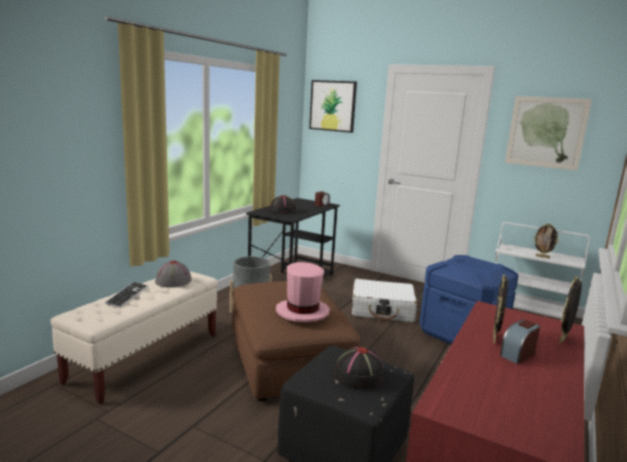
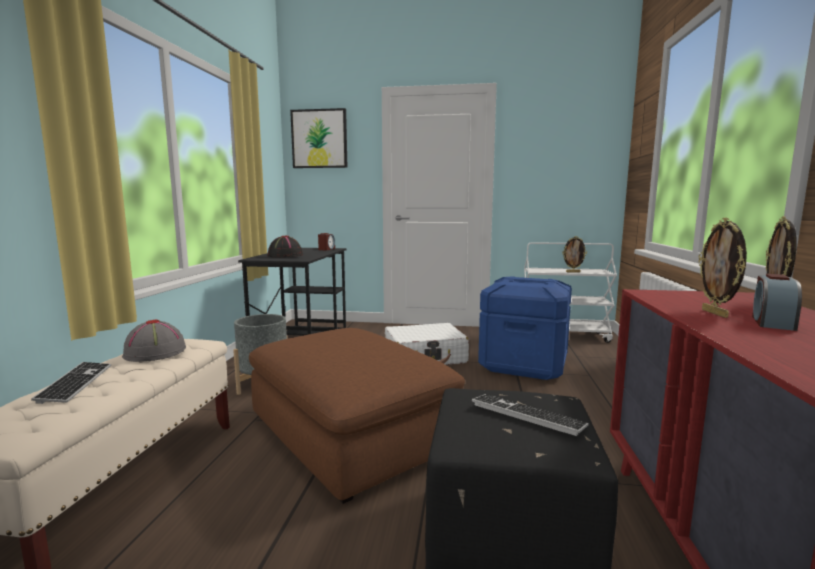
camera: 20 degrees left, 5 degrees down
pink hat [276,262,330,322] -> none
black hat [334,346,384,389] -> keyboard [472,394,589,436]
picture [505,96,592,170] -> none

